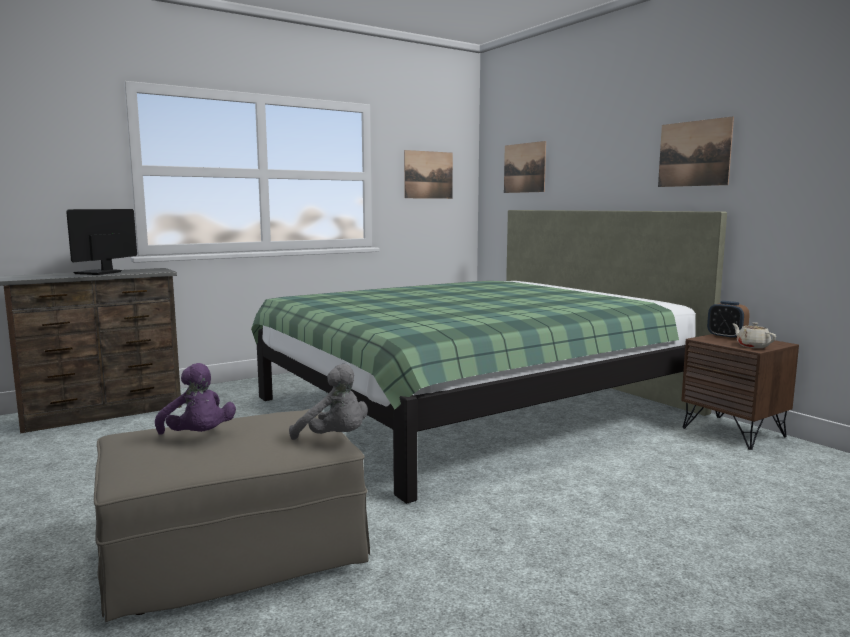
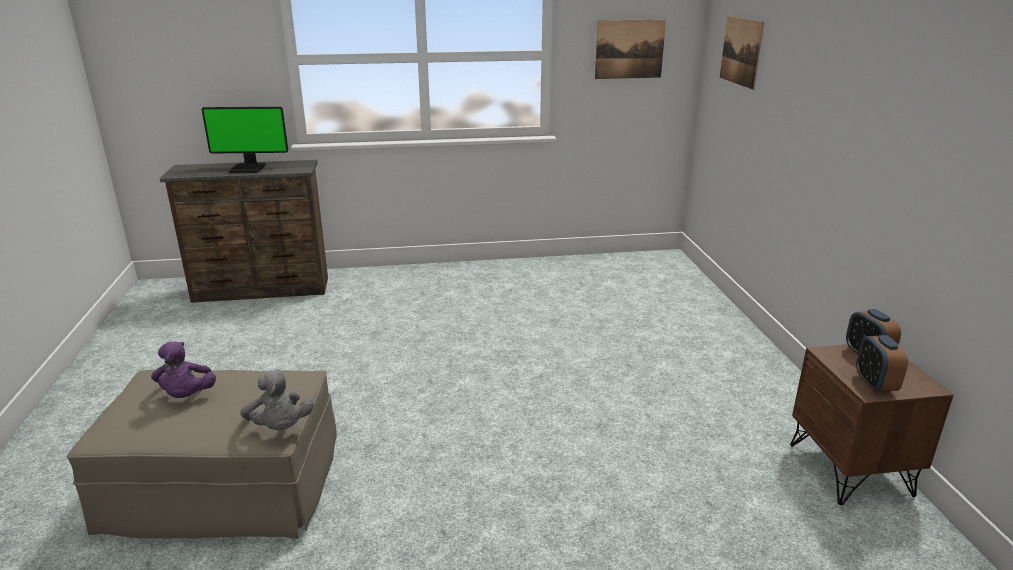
camera: 25 degrees right, 15 degrees up
monitor [66,209,137,275] -> monitor turned 135 degrees counterclockwise [202,107,288,173]
green bed [251,210,727,504] -> none
picture [658,116,734,187] -> none
beige teapot [732,322,776,348] -> alarm clock [856,335,908,392]

